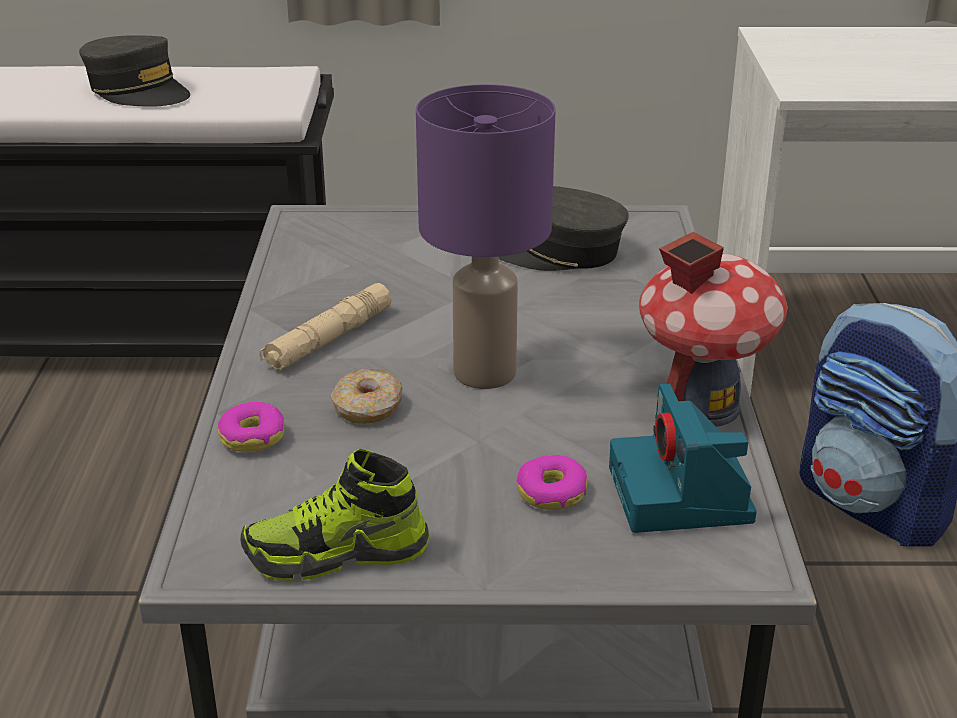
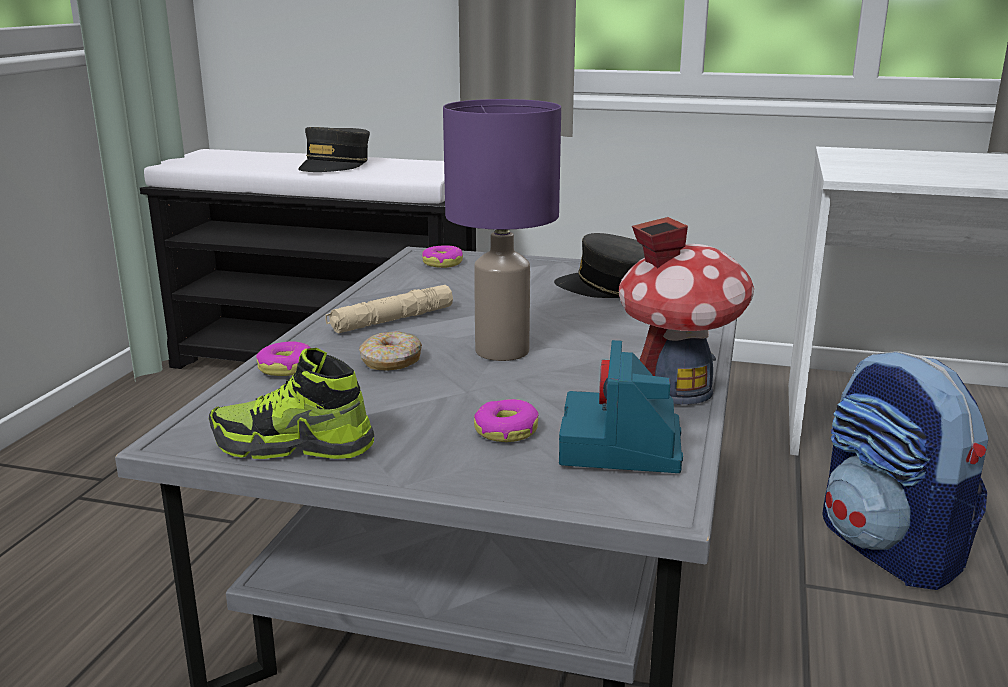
camera: 15 degrees right, 10 degrees down
grey cap [79,35,190,107] -> grey cap turned 60 degrees clockwise [298,127,370,172]
none -> donut [422,245,463,268]

